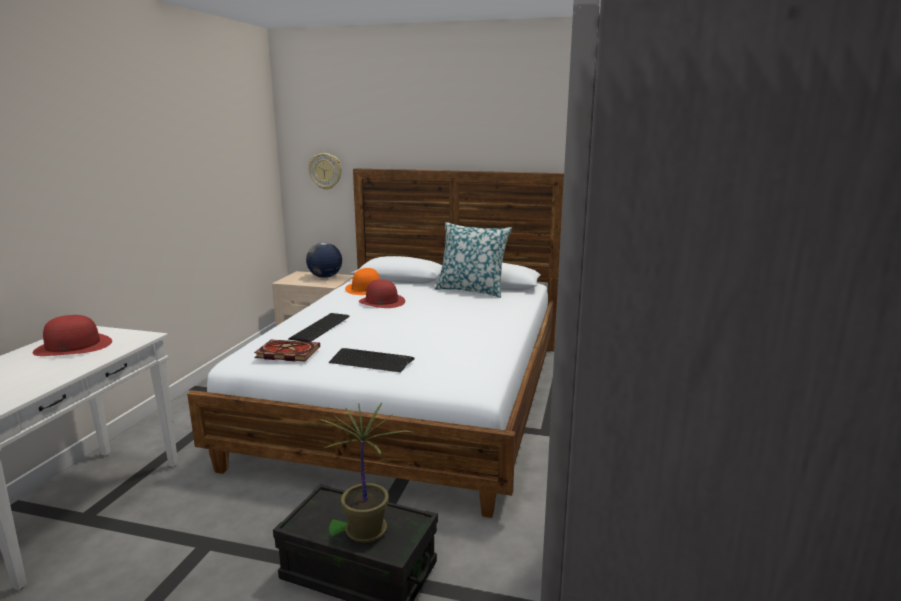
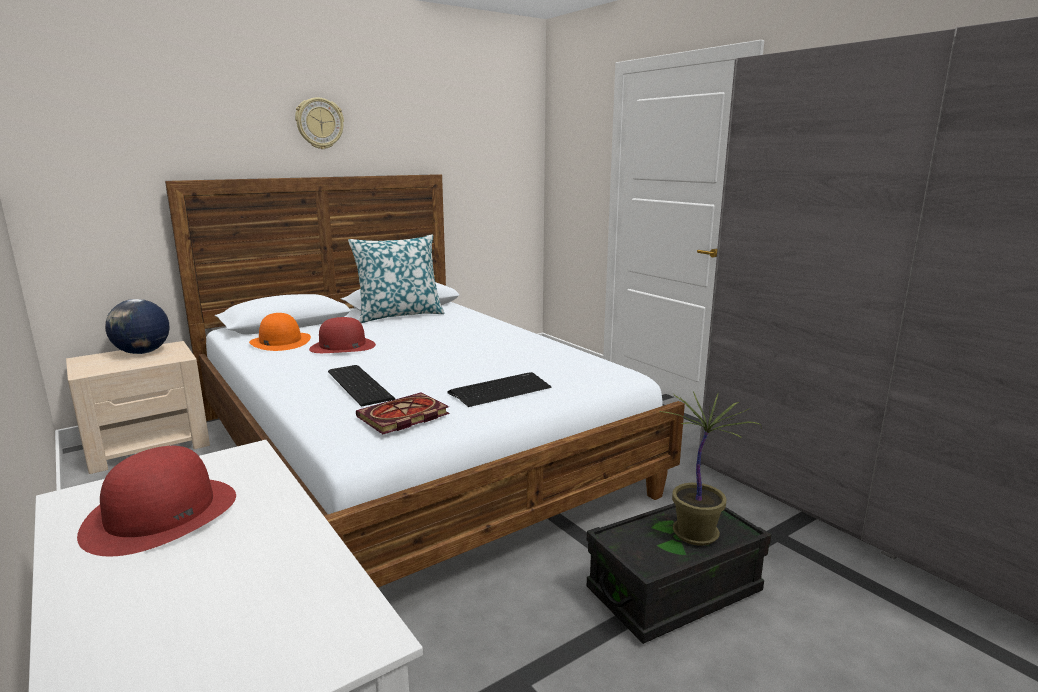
camera: 50 degrees left, 0 degrees up
wall clock [308,153,342,190] -> wall clock moved to [295,97,344,149]

